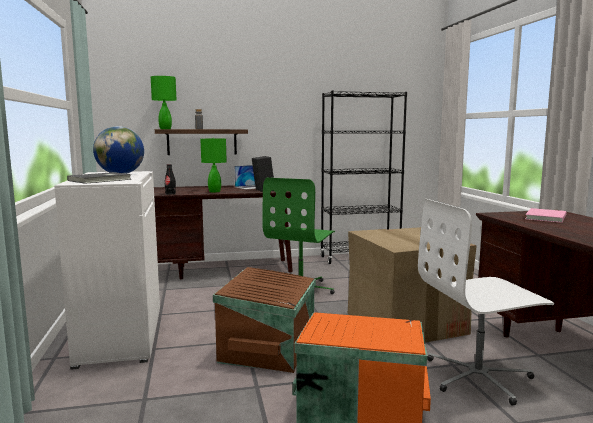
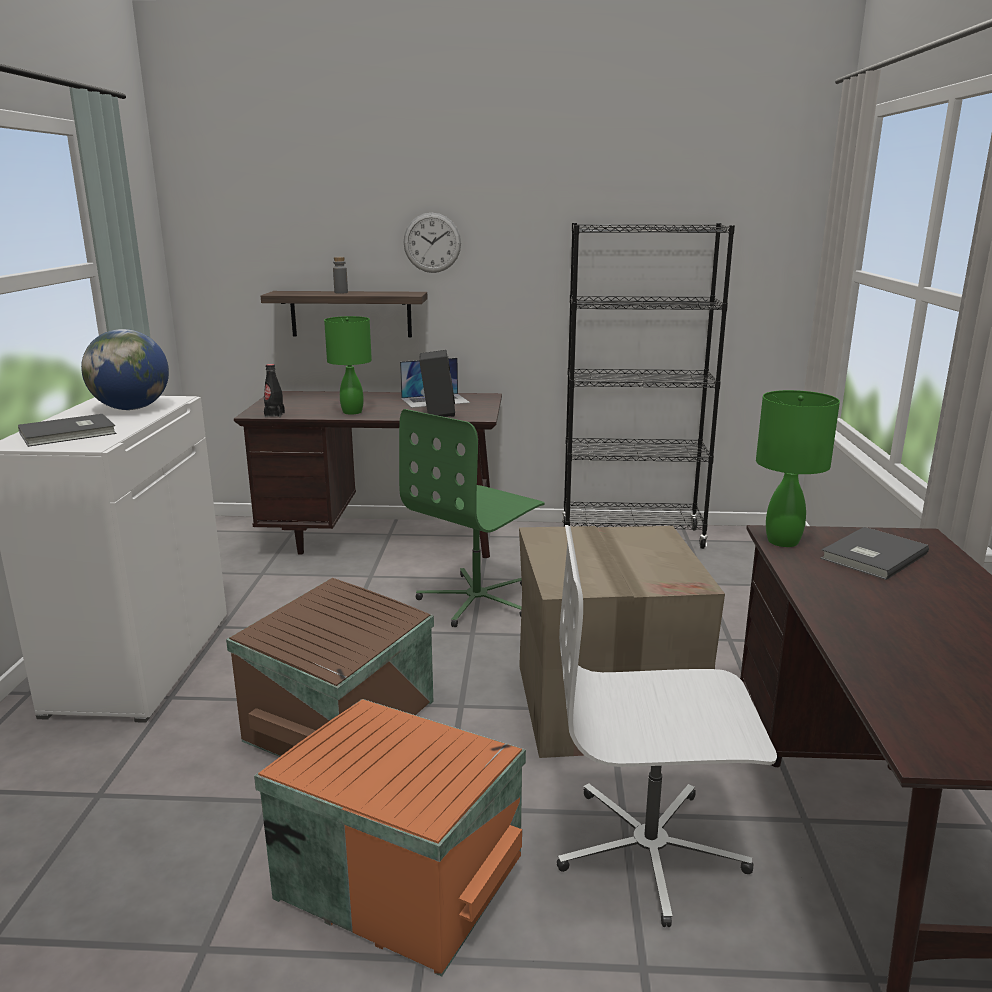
camera: 15 degrees right, 10 degrees up
green table lamp [151,76,176,129] -> green table lamp moved to [756,390,840,547]
pink book [525,208,567,223] -> grey book [820,527,929,580]
none -> wall clock [404,213,461,273]

